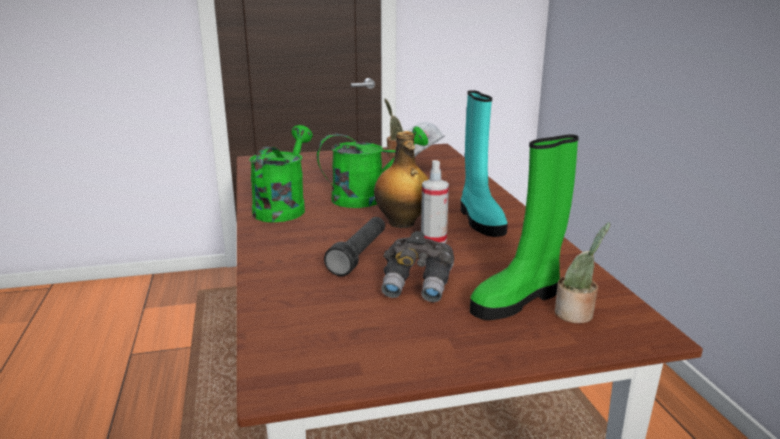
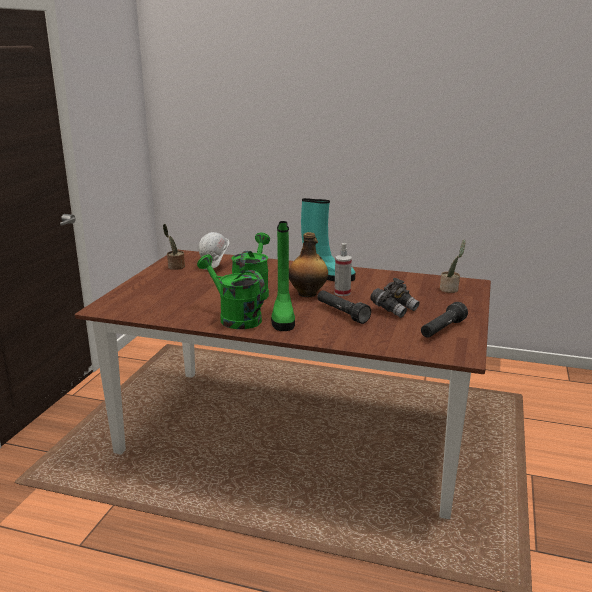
camera: 60 degrees left, 0 degrees up
green boot [470,134,579,320] -> green boot moved to [271,221,295,331]
none -> black flashlight [421,302,468,338]

